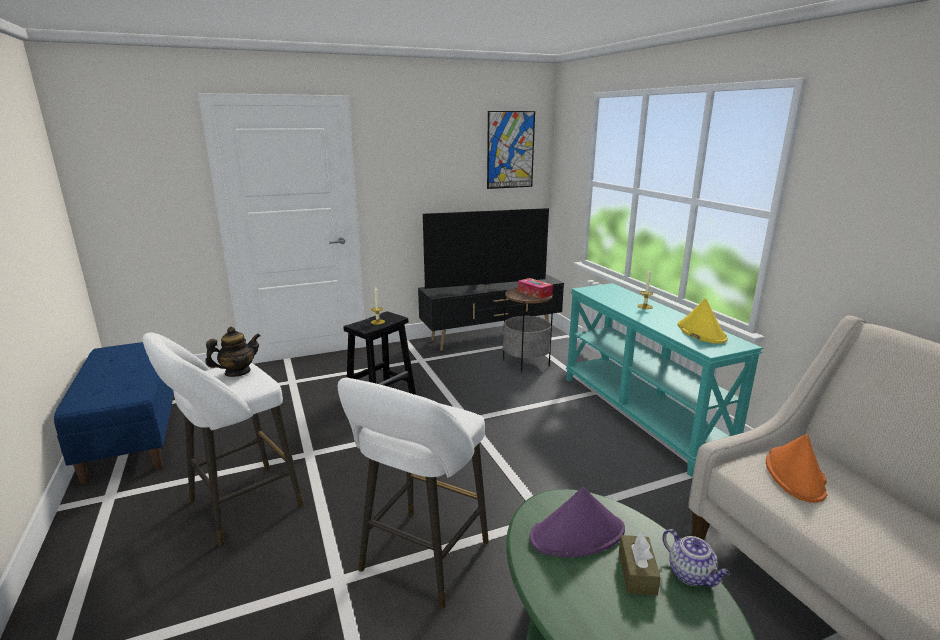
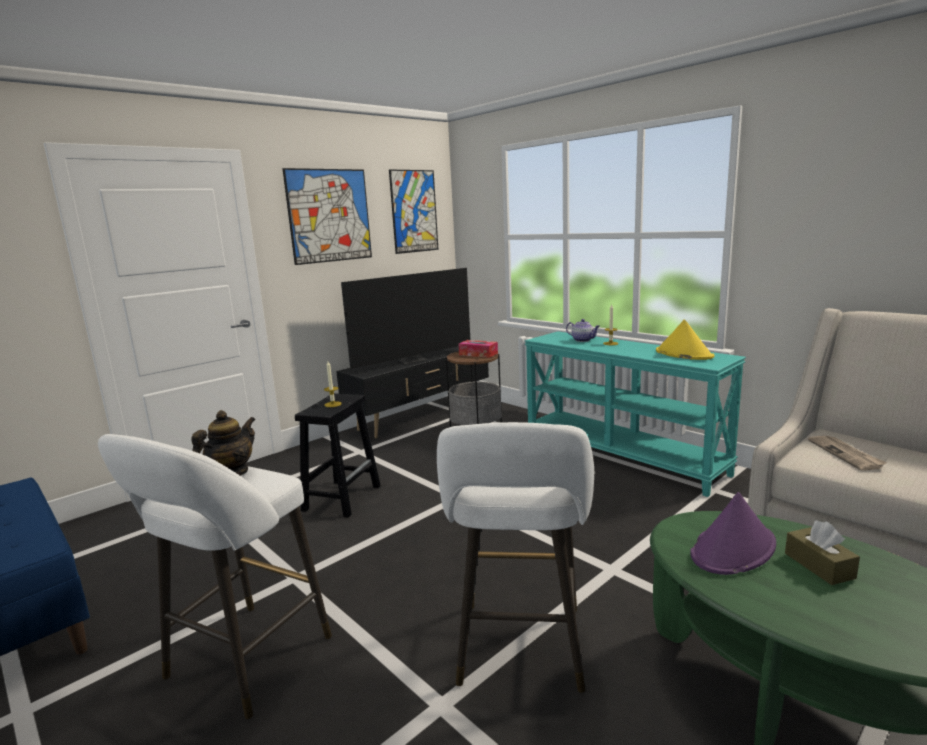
camera: 20 degrees left, 5 degrees down
teapot [662,529,730,587] -> teapot moved to [566,319,600,342]
orange hat [766,434,827,503] -> newspaper [808,436,887,471]
none -> picture [282,168,372,265]

